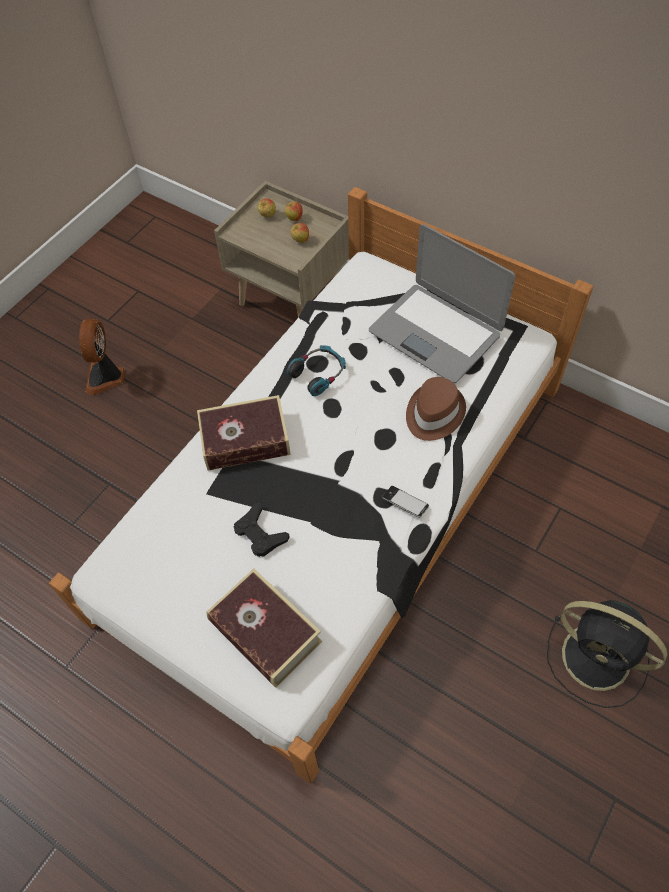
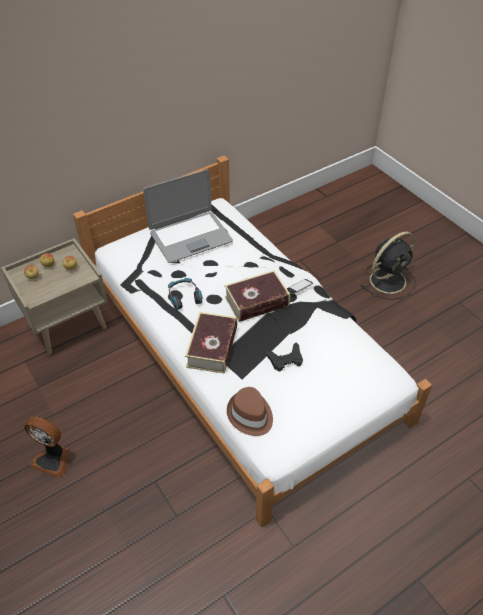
camera: 70 degrees left, 10 degrees down
book [206,569,322,688] -> book moved to [225,270,290,322]
brown hat [406,377,466,441] -> brown hat moved to [227,387,273,436]

